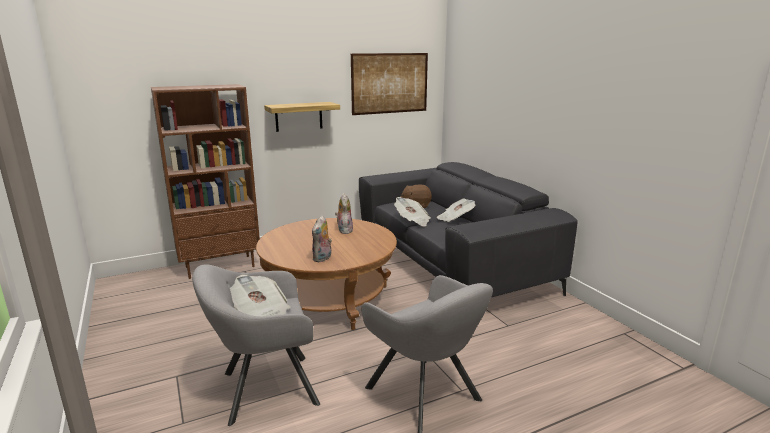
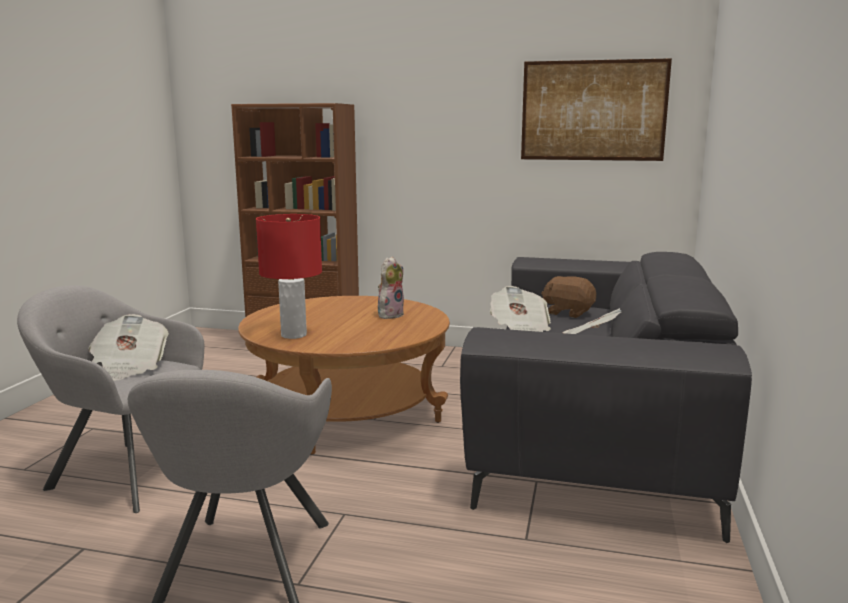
camera: 40 degrees right, 5 degrees down
shelf [264,102,340,132] -> none
plush toy [312,215,332,262] -> red table lamp [256,214,322,339]

